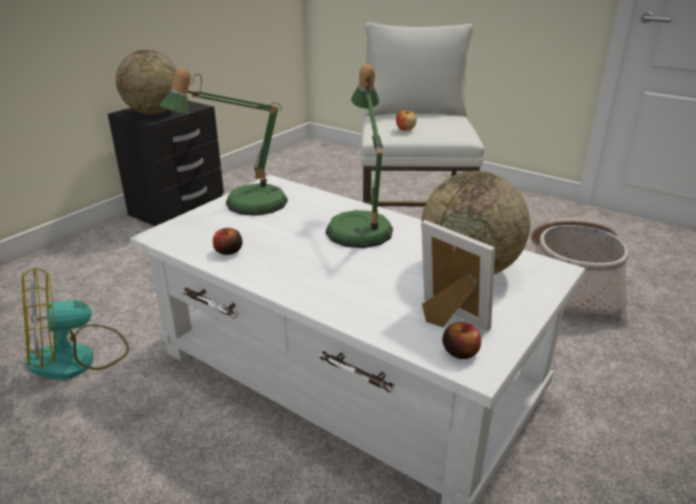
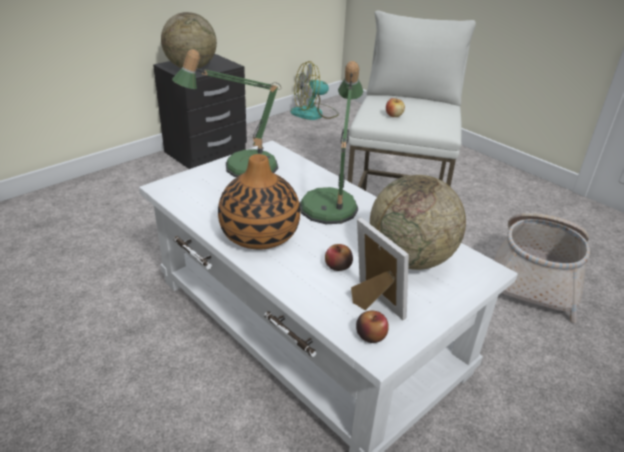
camera: 10 degrees right, 5 degrees up
fan [22,268,129,380] -> fan moved to [290,61,339,120]
apple [213,228,242,255] -> apple moved to [325,244,353,271]
none -> vase [218,154,300,250]

